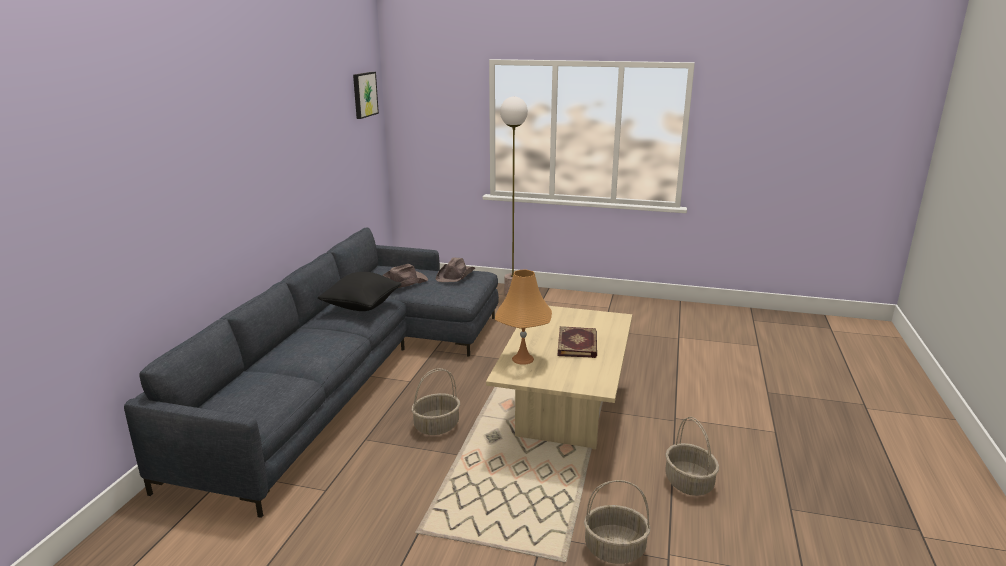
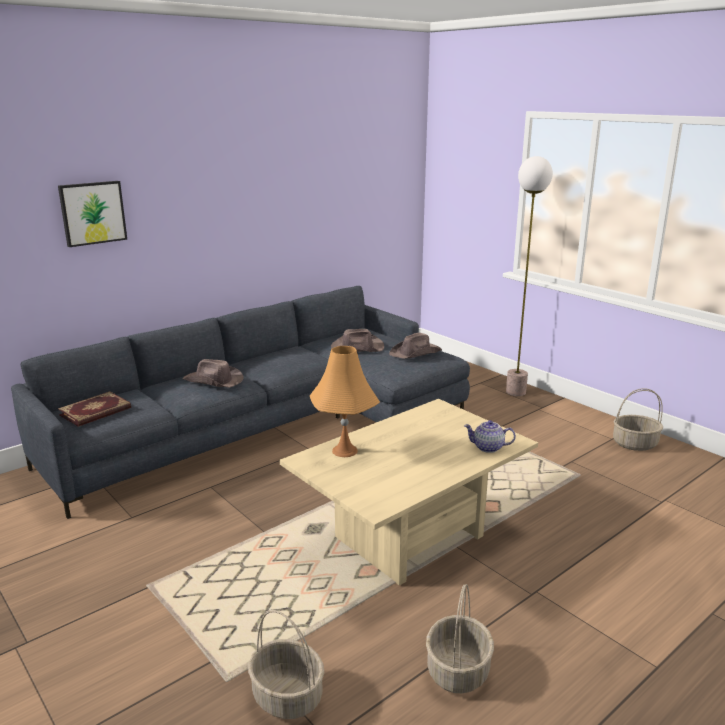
camera: 35 degrees right, 0 degrees up
black pillow [317,272,401,311] -> none
picture [353,72,379,119] -> picture moved to [58,181,127,247]
basket [411,368,460,435] -> basket moved to [613,388,663,451]
book [557,326,597,358] -> book moved to [58,391,131,427]
none -> brown hat [183,359,244,388]
none -> teapot [464,420,516,453]

